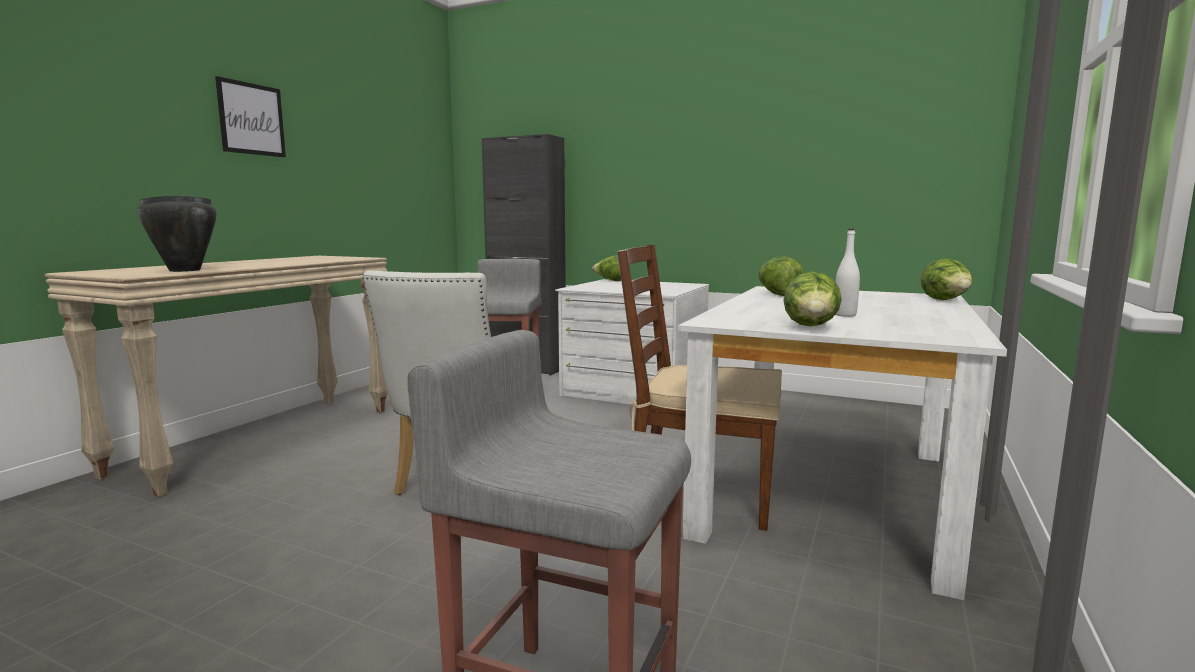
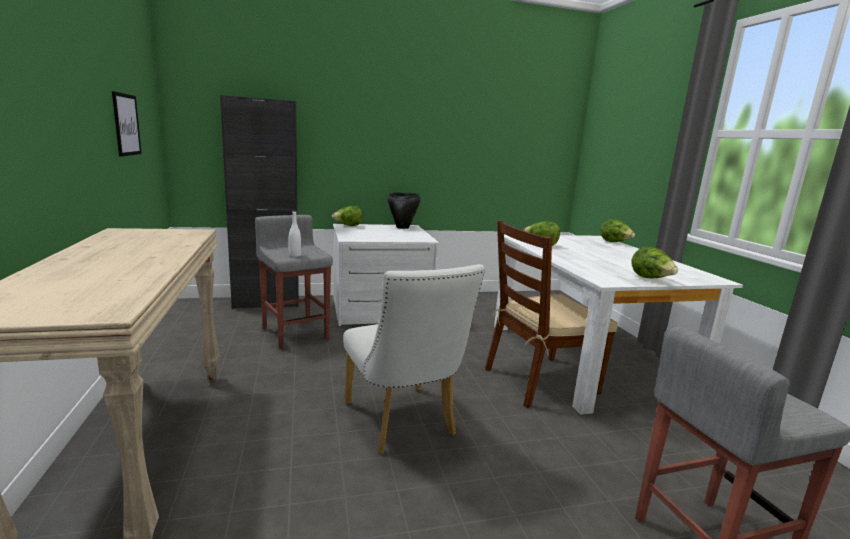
camera: 40 degrees left, 5 degrees up
black cooking pot [137,195,217,272] -> black cooking pot moved to [387,192,421,229]
picture [215,76,286,157] -> picture moved to [112,91,142,157]
white bottle [835,229,860,317] -> white bottle moved to [289,210,301,257]

